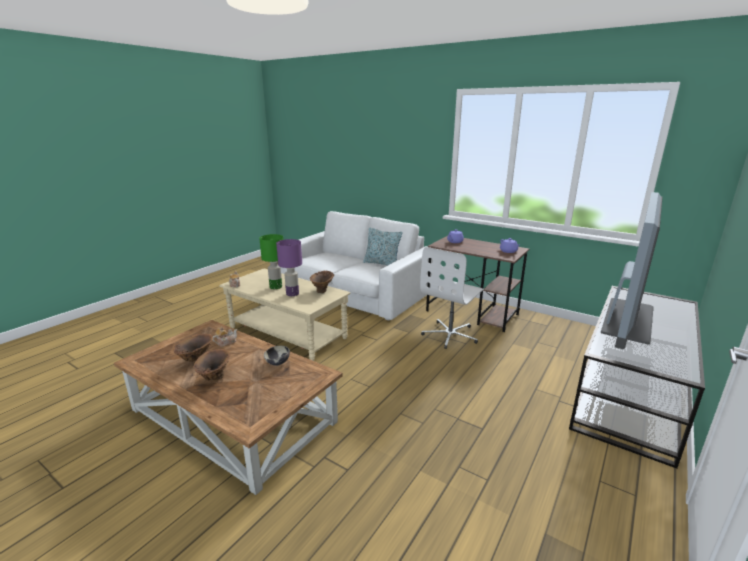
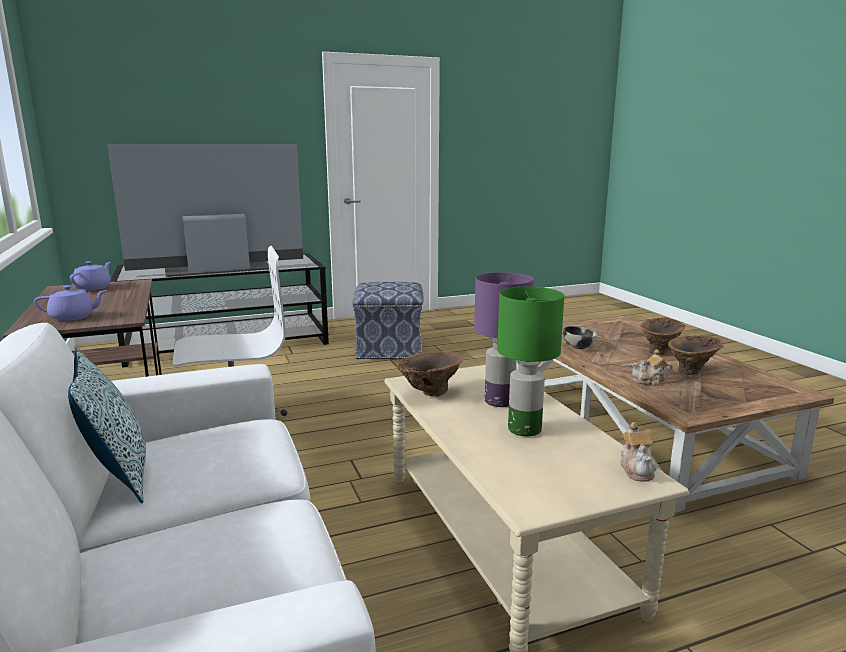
camera: 145 degrees left, 5 degrees down
none -> ottoman [352,282,424,360]

